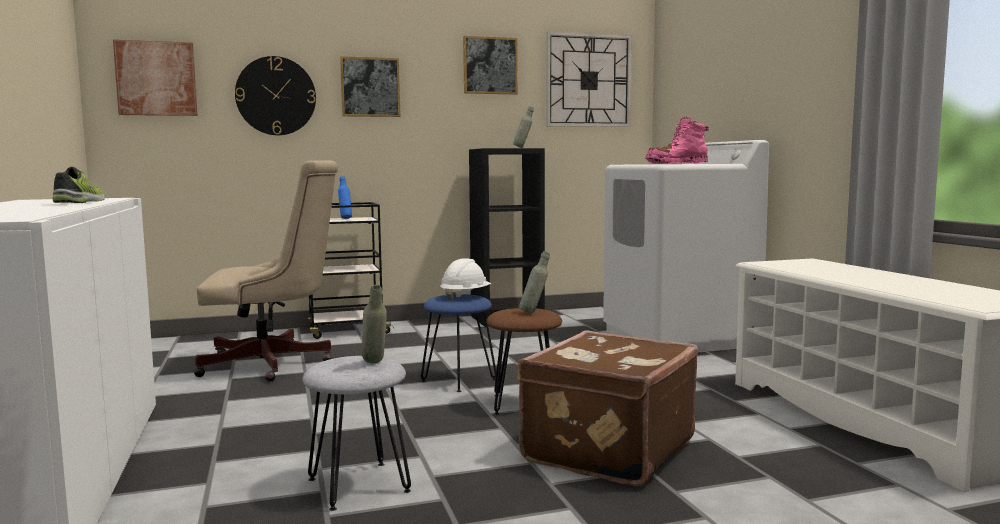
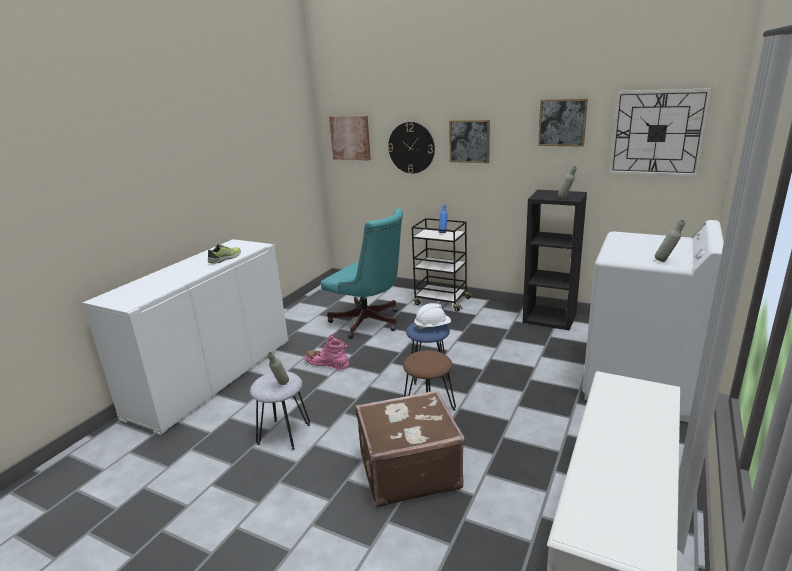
camera: 45 degrees right, 15 degrees up
beige office chair [194,160,338,382] -> turquoise office chair [321,208,403,338]
grey bottle [519,251,550,313] -> grey bottle moved to [655,220,685,262]
pink boot [645,117,709,164] -> pink boot moved to [304,334,349,370]

